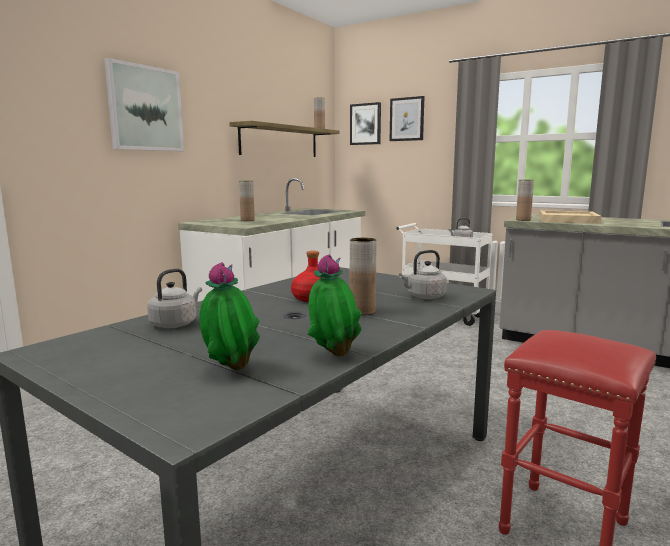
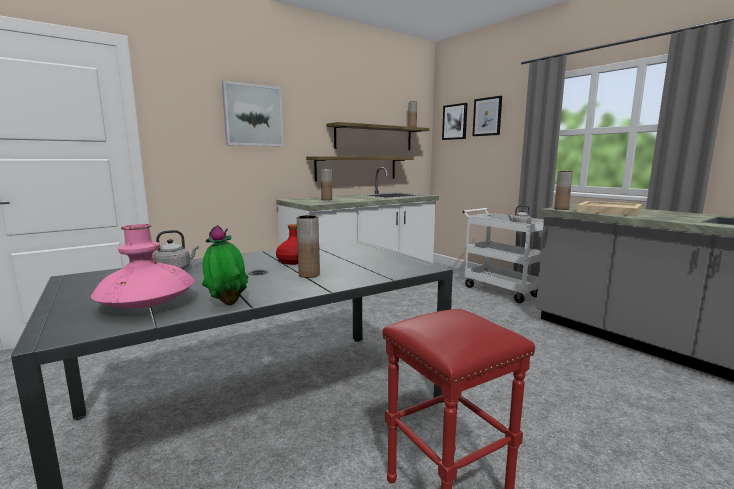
camera: 20 degrees right, 0 degrees up
potted plant [199,262,260,370] -> pink vase [91,224,195,308]
grey kettle [399,250,447,299] -> none
none -> shelf [306,156,414,181]

